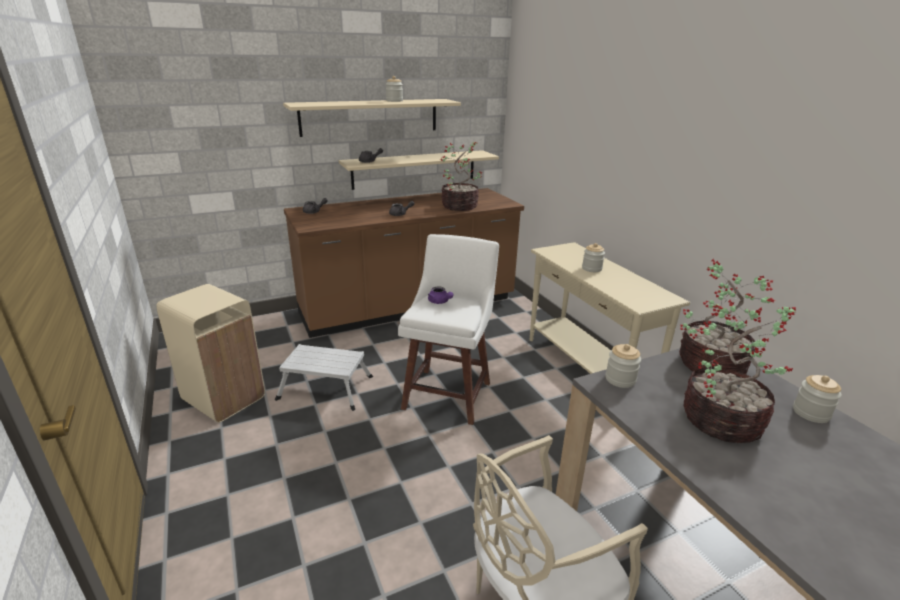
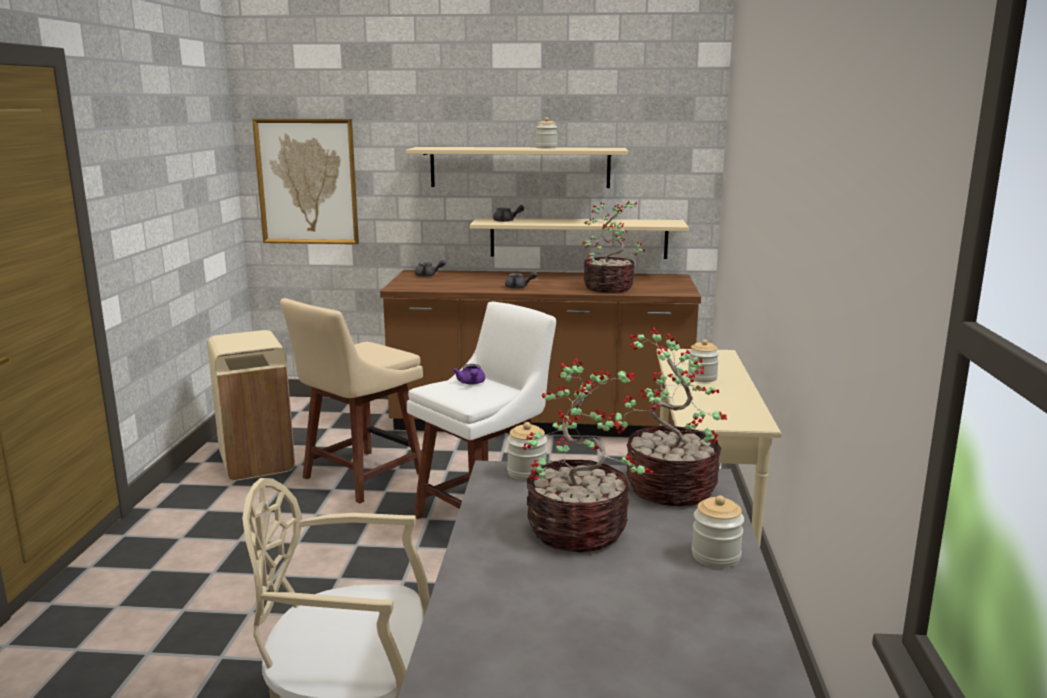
camera: 30 degrees right, 10 degrees down
white step ladder [275,344,373,411] -> beige stool [280,298,423,503]
none -> picture [252,119,359,244]

